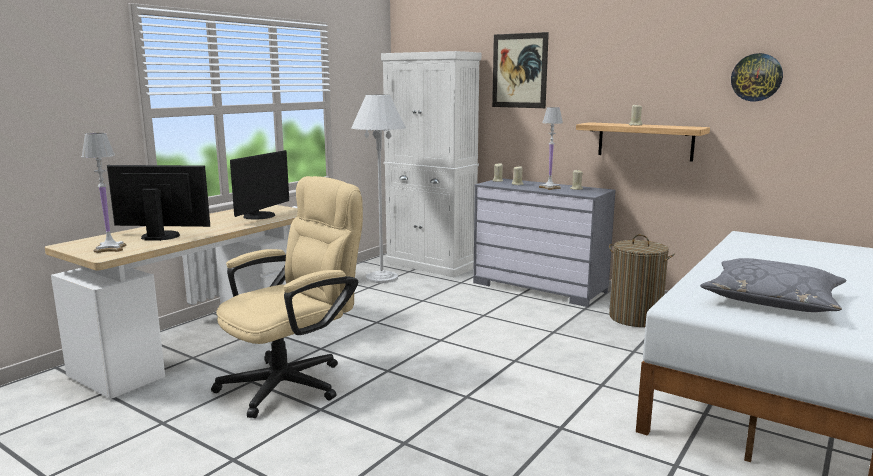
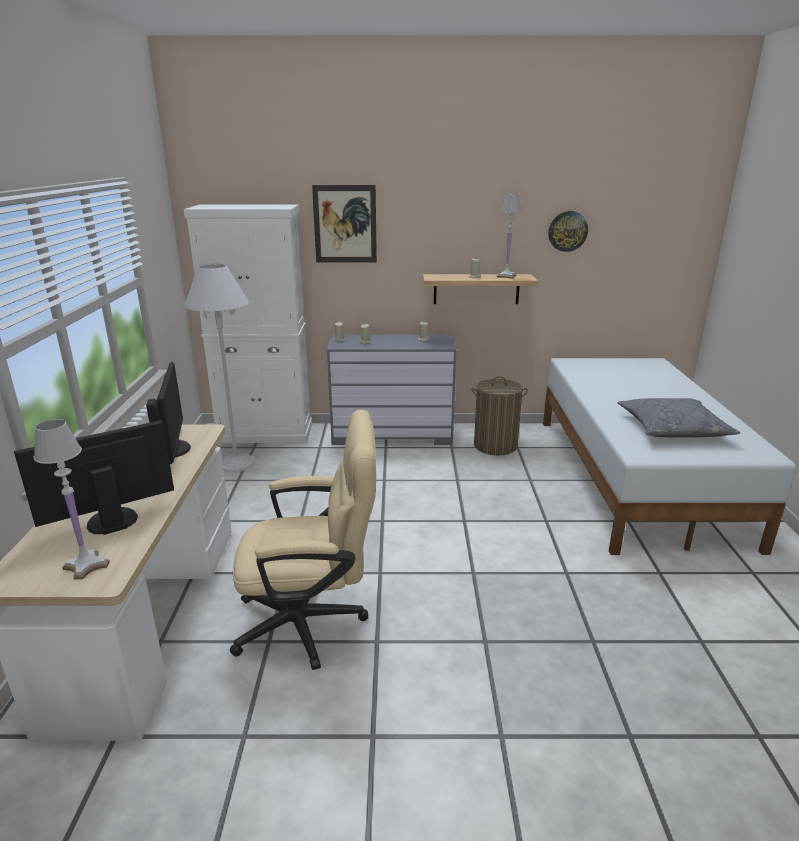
camera: 35 degrees left, 10 degrees up
beige office chair [211,176,363,418] -> beige office chair turned 75 degrees clockwise [230,410,376,670]
white table lamp [539,107,563,190] -> white table lamp moved to [497,194,521,279]

